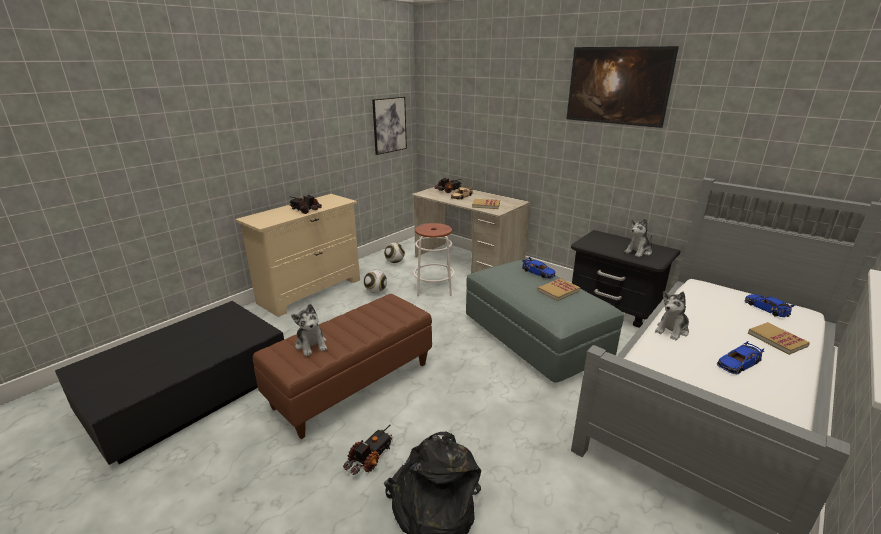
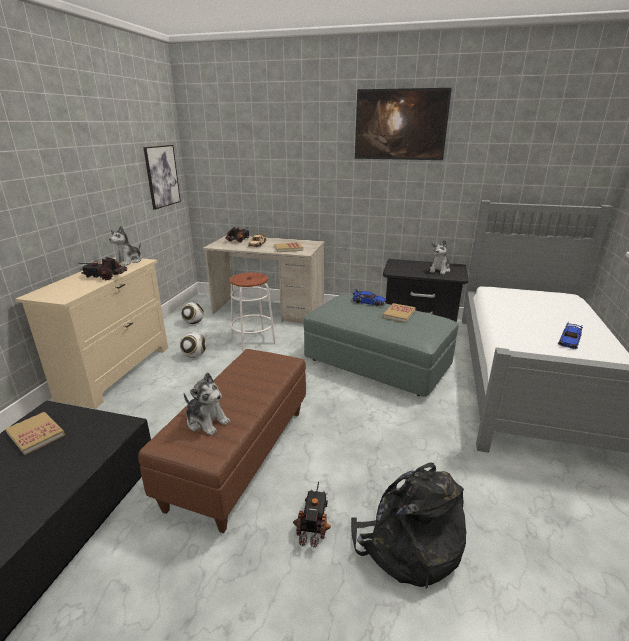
camera: 25 degrees left, 0 degrees up
plush toy [655,291,689,340] -> plush toy moved to [109,226,142,266]
blue toy car [744,294,795,317] -> none
book [748,322,810,355] -> book moved to [6,412,65,455]

